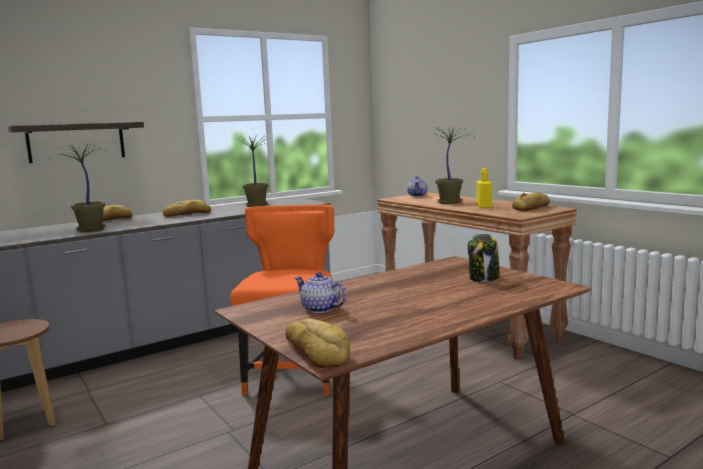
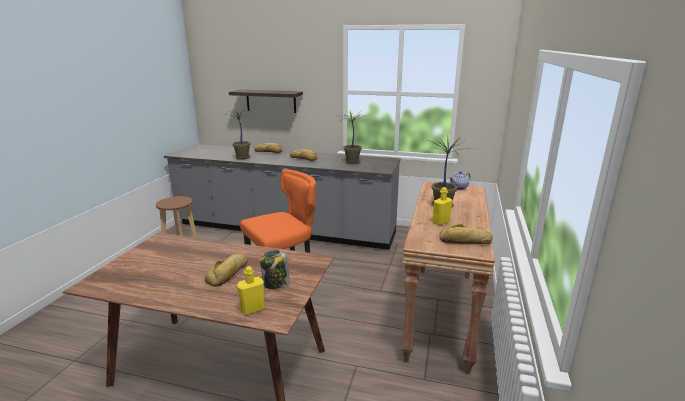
camera: 50 degrees right, 10 degrees up
bread [285,318,350,368] -> bread moved to [205,254,247,287]
teapot [295,272,346,313] -> none
none -> yellow bottle [237,266,265,315]

